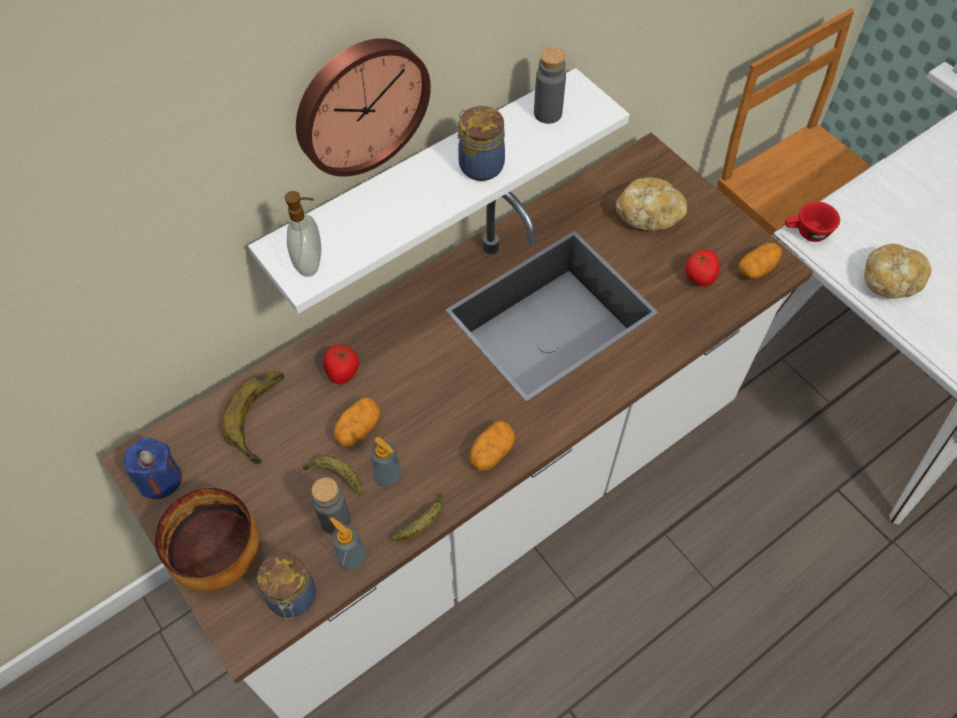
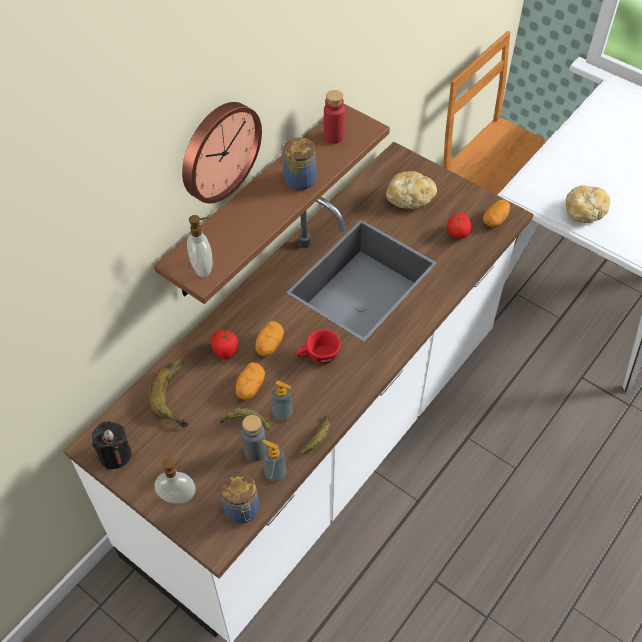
camera: 15 degrees left, 5 degrees down
blue candle [123,438,182,499] -> black candle [92,421,131,469]
bowl [155,488,259,590] -> soap dispenser [154,452,196,504]
white shelf [248,68,630,314] -> brown shelf [154,104,390,304]
potato [469,421,515,471] -> potato moved to [255,321,284,357]
grey bottle [534,47,566,124] -> red bottle [324,90,345,144]
red cup [785,201,840,242] -> red cup moved to [296,329,341,364]

